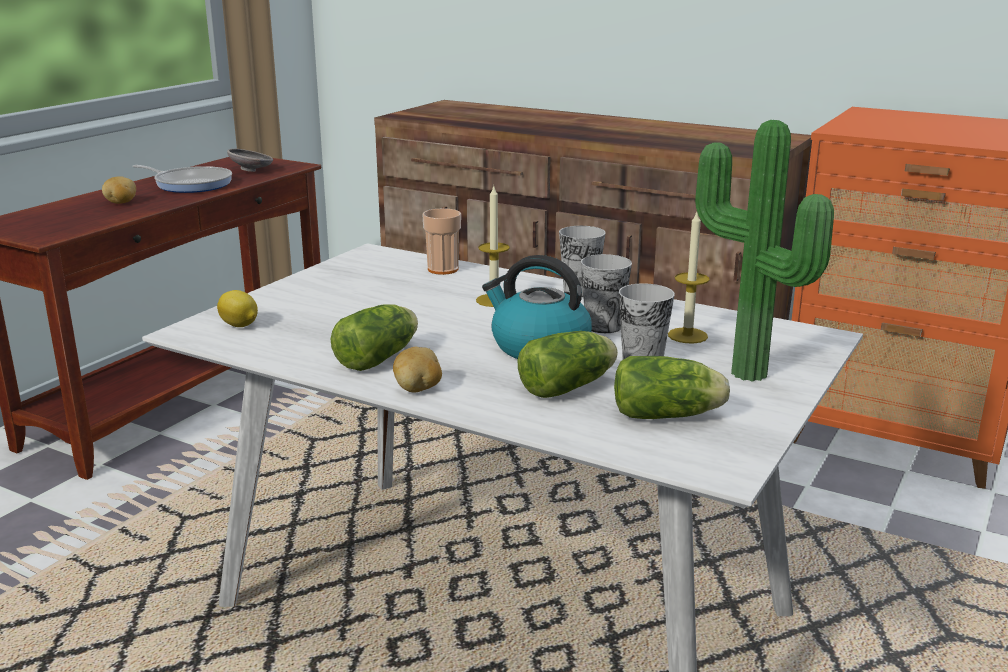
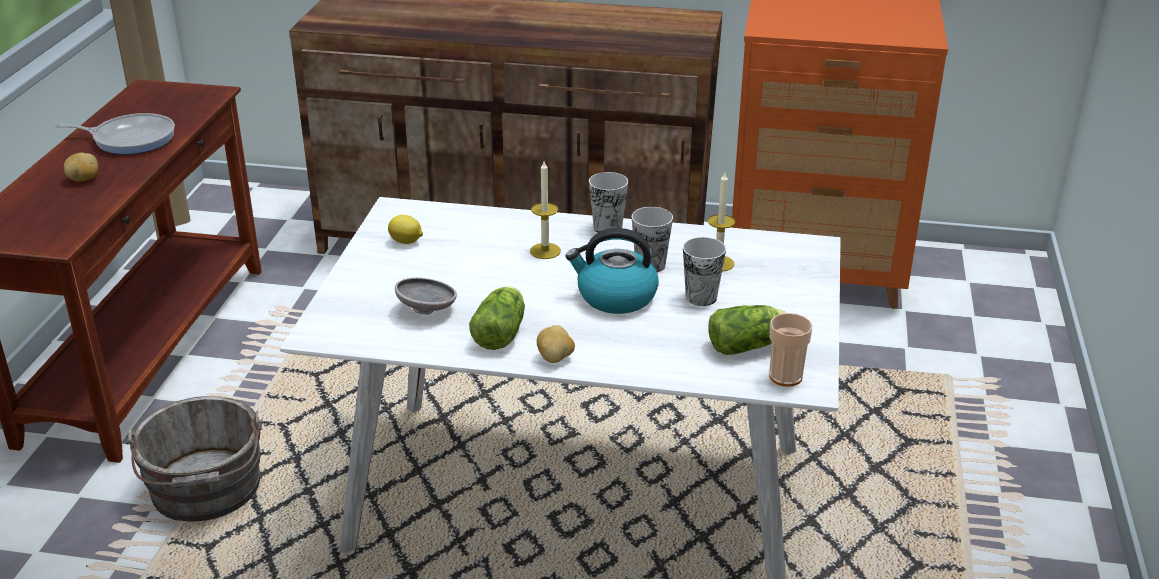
camera: 20 degrees left, 10 degrees up
lemon [217,290,258,327] -> lemon moved to [388,215,423,244]
grey bowl [227,149,273,172] -> grey bowl moved to [395,278,457,315]
cup [422,208,461,275] -> cup moved to [769,313,812,387]
lettuce [518,331,618,398] -> none
potted plant [695,120,834,381] -> none
none -> grey bucket [126,396,262,521]

